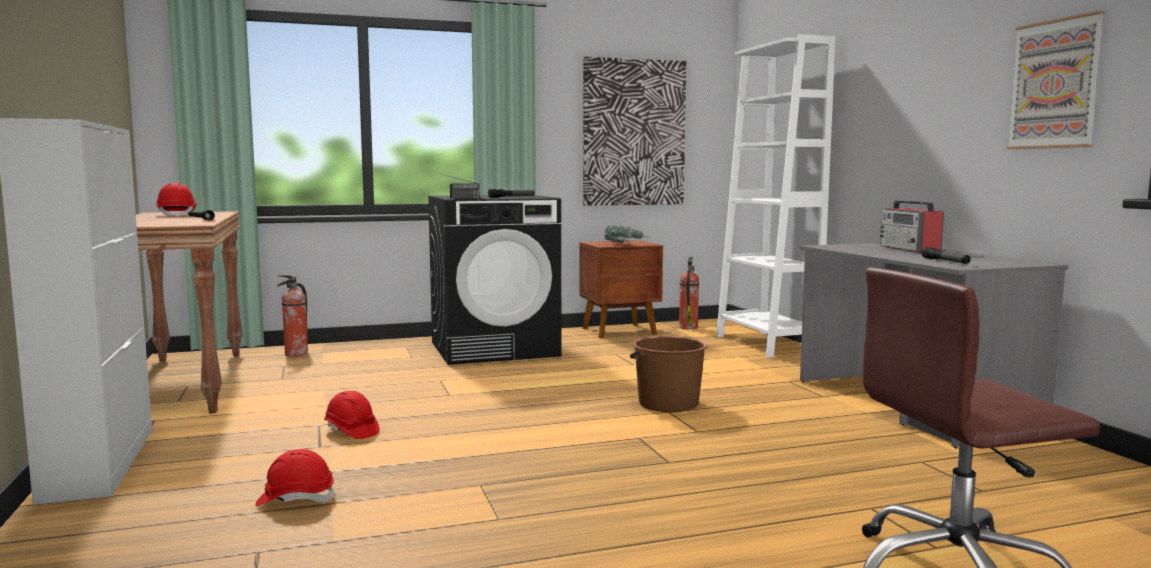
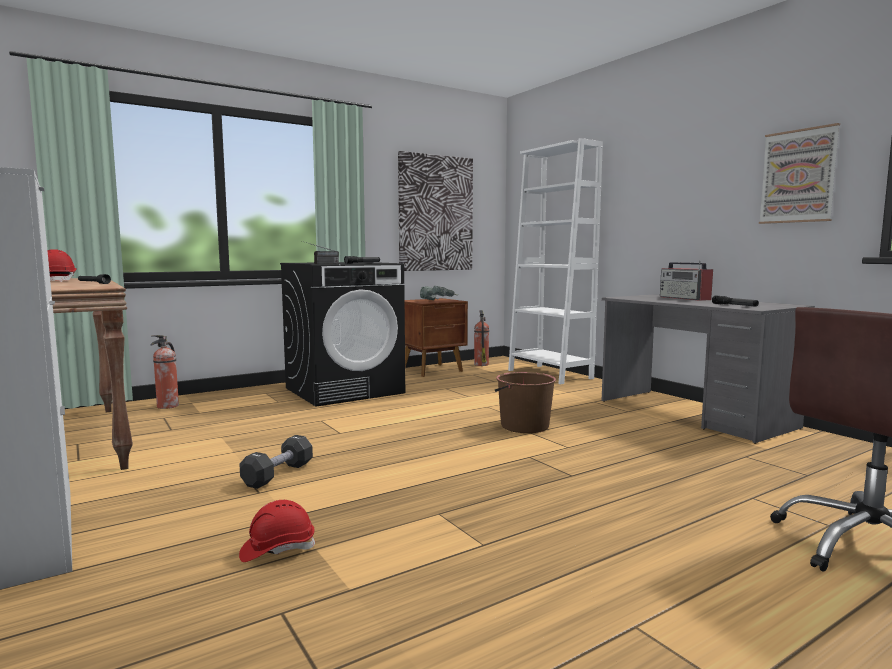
camera: 15 degrees left, 0 degrees up
red hard hat [324,391,380,439] -> black dumbbell [239,435,313,489]

